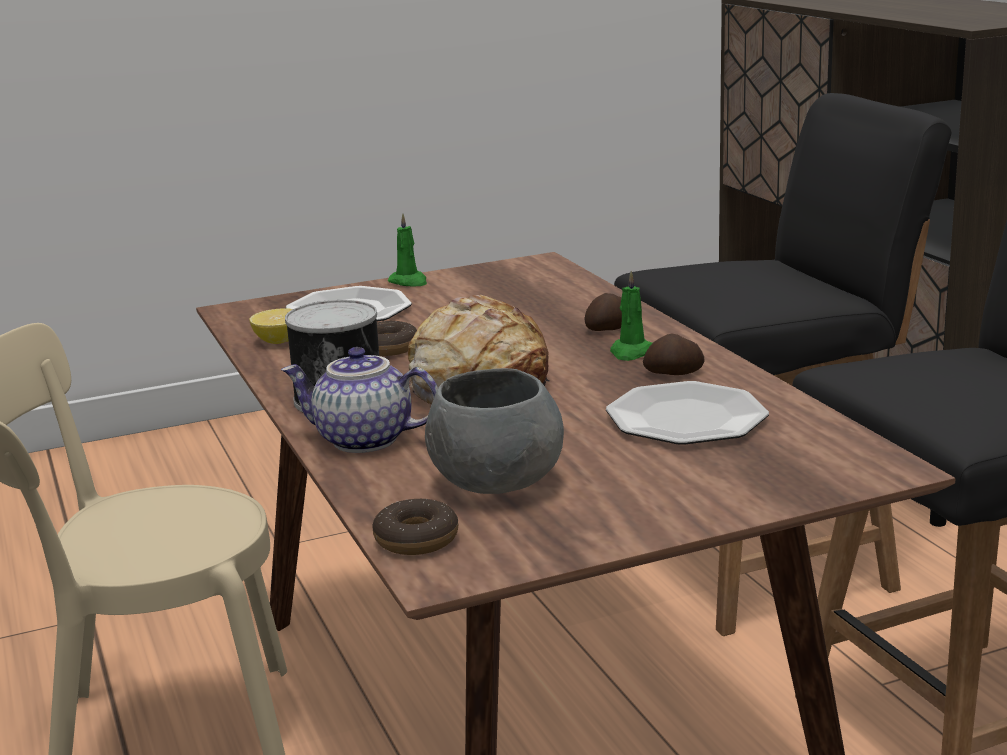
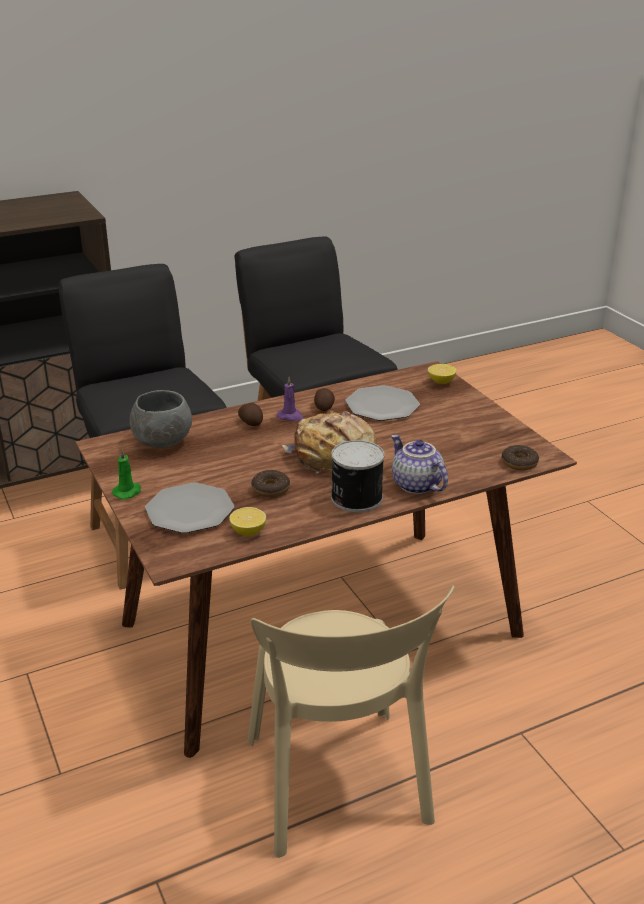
camera: 95 degrees left, 10 degrees up
teapot [281,347,438,453] -> teapot turned 135 degrees clockwise [391,434,448,494]
grey bowl [425,368,564,494] -> grey bowl moved to [130,390,192,448]
green candle [610,271,652,361] -> purple candle [277,377,304,421]
none -> lemon [428,364,457,384]

